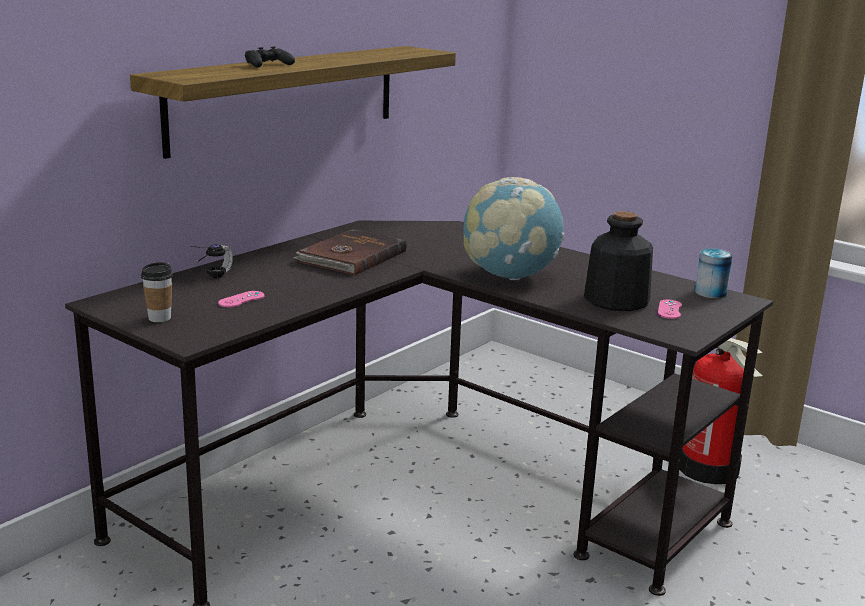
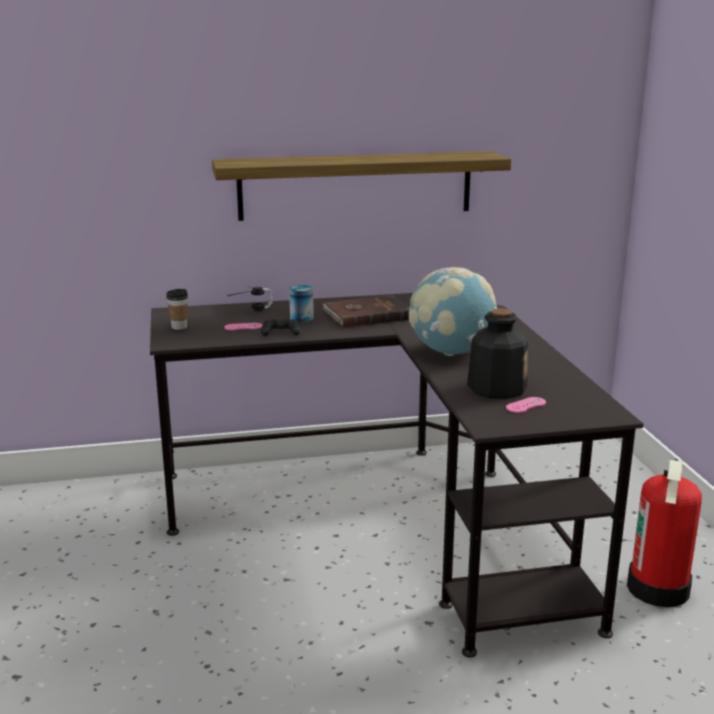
camera: 40 degrees right, 0 degrees up
black game controller [245,46,295,67] -> black game controller moved to [261,319,300,336]
can [695,248,733,298] -> can moved to [289,285,314,322]

